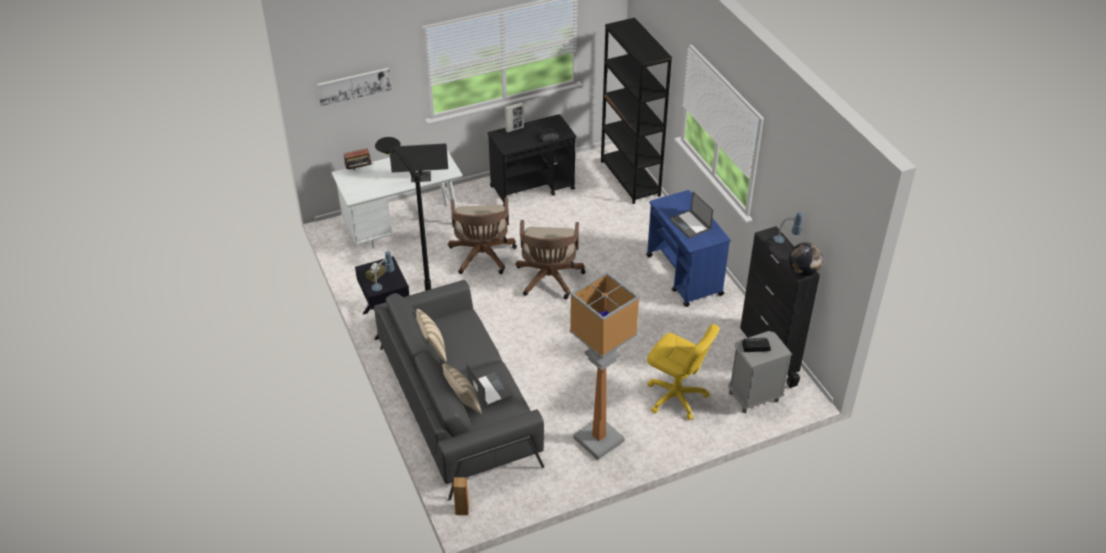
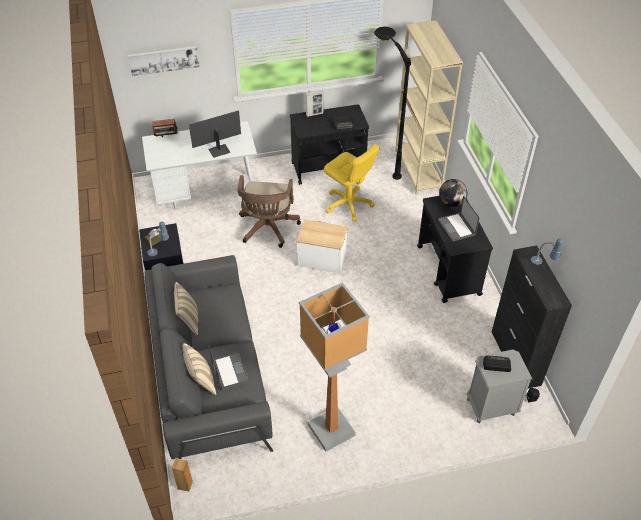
camera: 10 degrees right, 5 degrees up
black floor lamp [375,137,431,291] -> black floor lamp moved to [374,27,411,180]
monitor [390,143,448,182] -> monitor turned 150 degrees clockwise [189,110,241,158]
brown office chair [515,220,585,299] -> side table [297,219,348,274]
black bookcase [601,18,672,204] -> beige bookcase [395,20,463,194]
blue cart [646,190,731,307] -> black cart [417,196,493,303]
yellow office chair [647,324,720,420] -> yellow office chair moved to [324,145,380,222]
globe [789,242,823,276] -> globe moved to [439,179,467,207]

